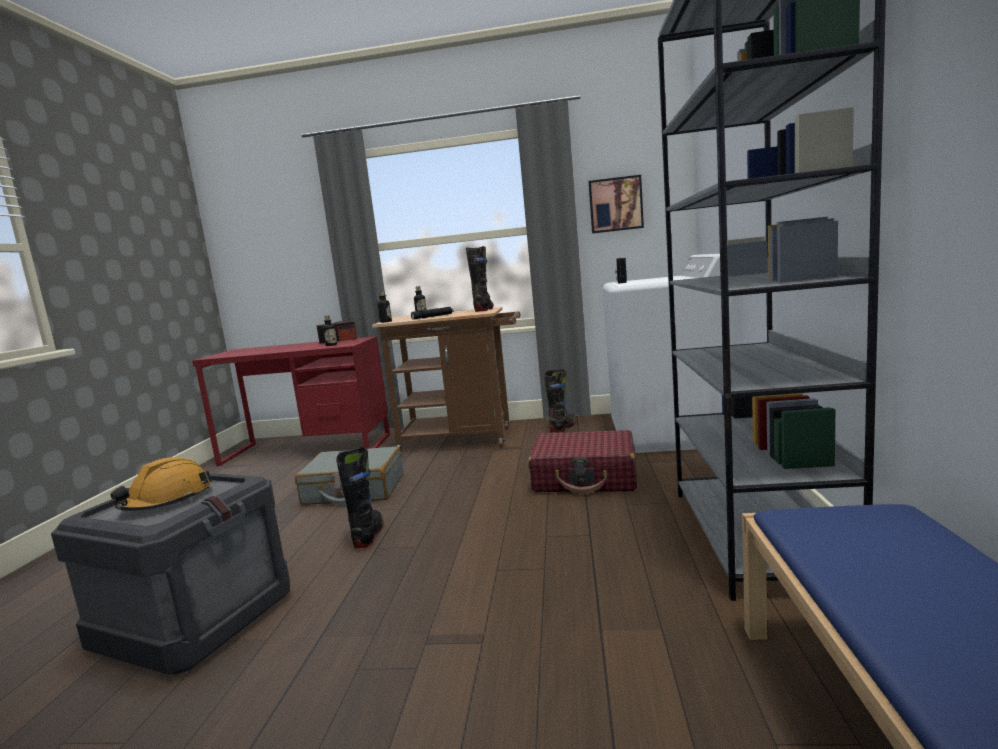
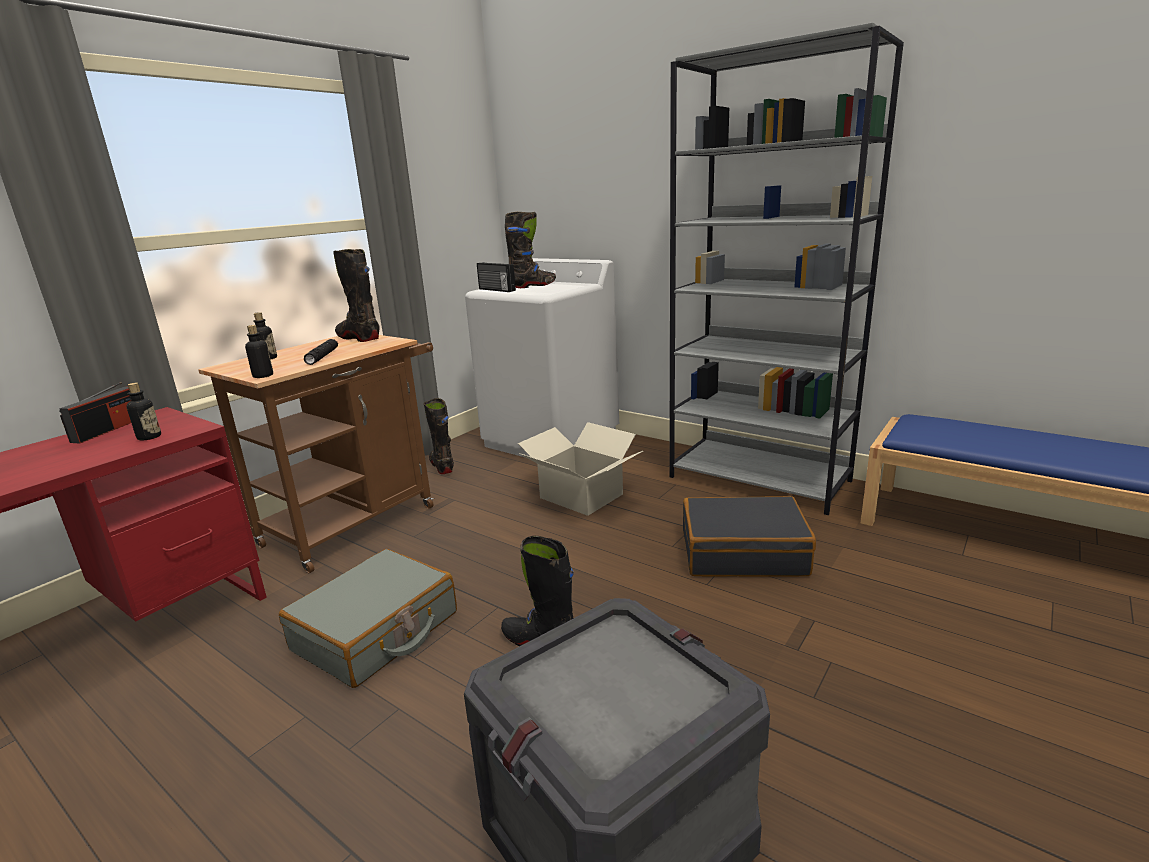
camera: 60 degrees left, 10 degrees up
orange hard hat [110,457,212,511] -> none
red suitcase [528,430,637,494] -> cardboard box [518,422,643,516]
picture [589,175,644,233] -> none
none -> black boot [505,212,556,288]
none -> black suitcase [683,496,816,576]

